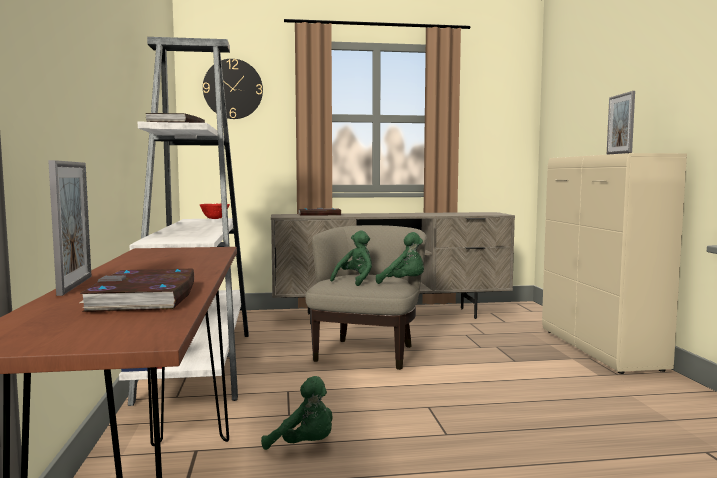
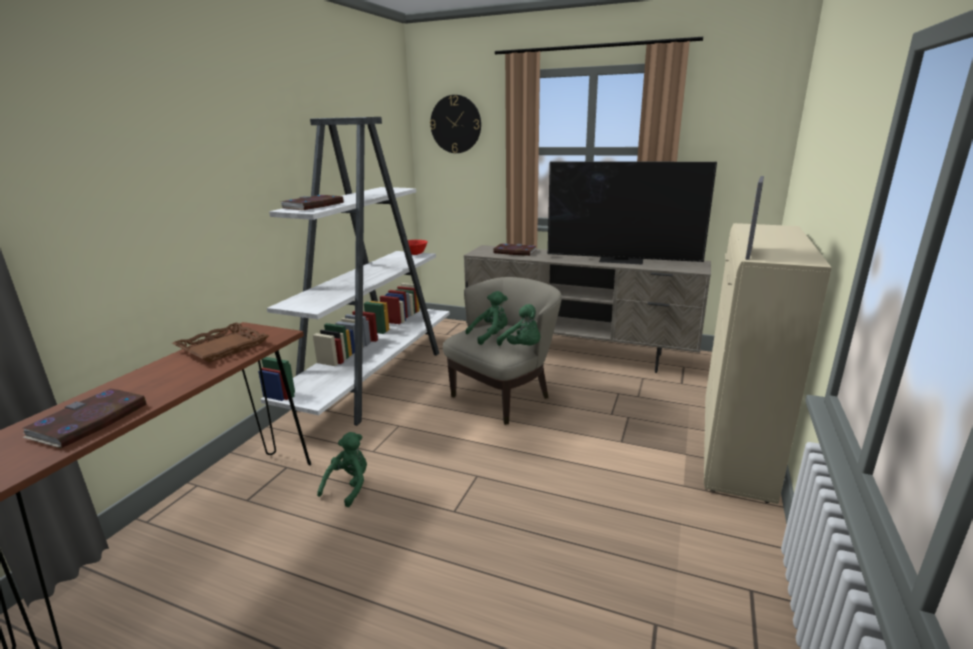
camera: 30 degrees right, 15 degrees up
picture frame [48,160,92,296] -> none
green plush toy [261,376,333,450] -> green plush toy turned 120 degrees counterclockwise [317,432,367,507]
none -> brown tray [172,322,269,363]
none -> television [548,161,717,265]

